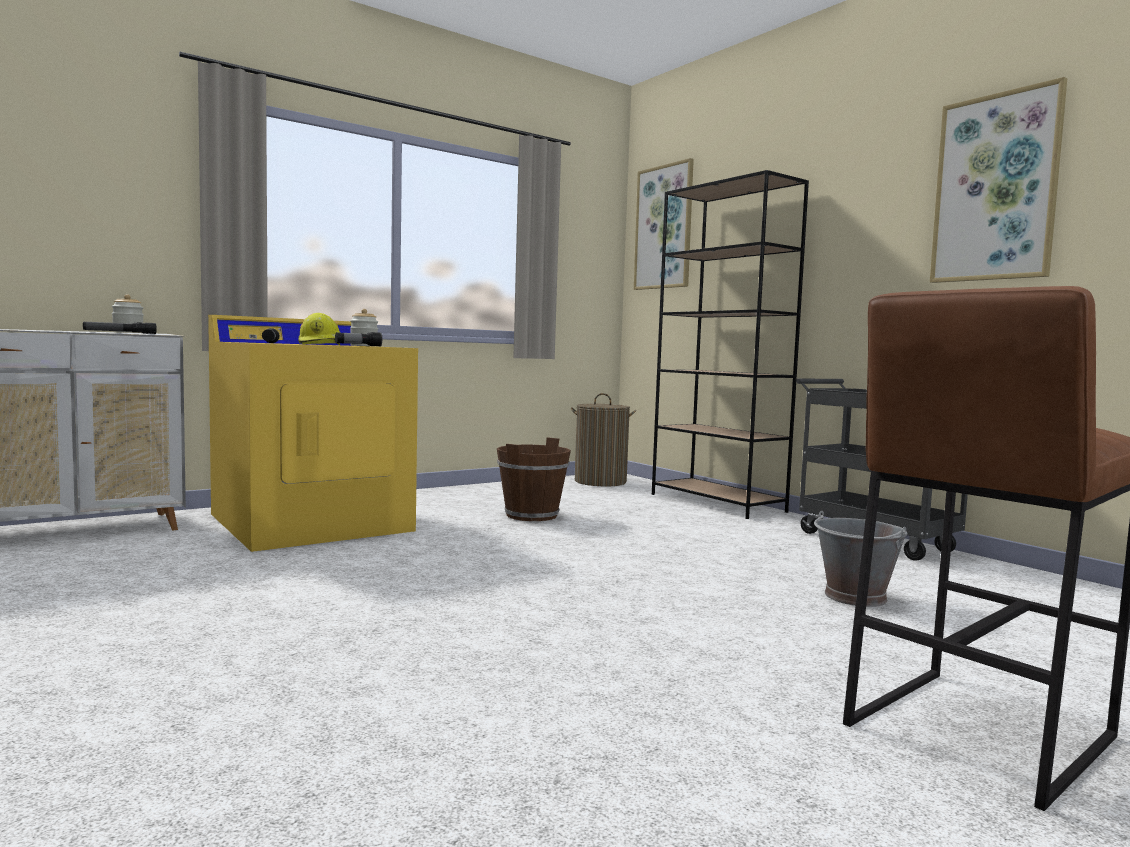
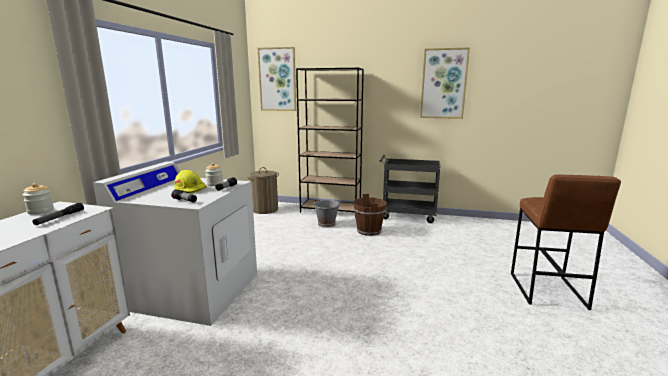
camera: 40 degrees left, 10 degrees up
yellow washing machine [208,315,418,552] -> white washing machine [93,161,257,326]
brown bucket [497,437,571,521] -> brown bucket moved to [353,194,387,236]
grey bucket [814,511,907,607] -> grey bucket moved to [312,200,341,228]

